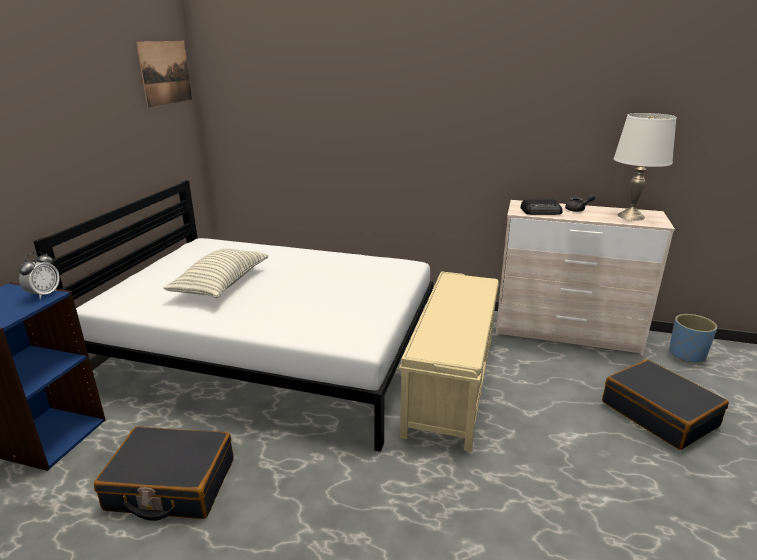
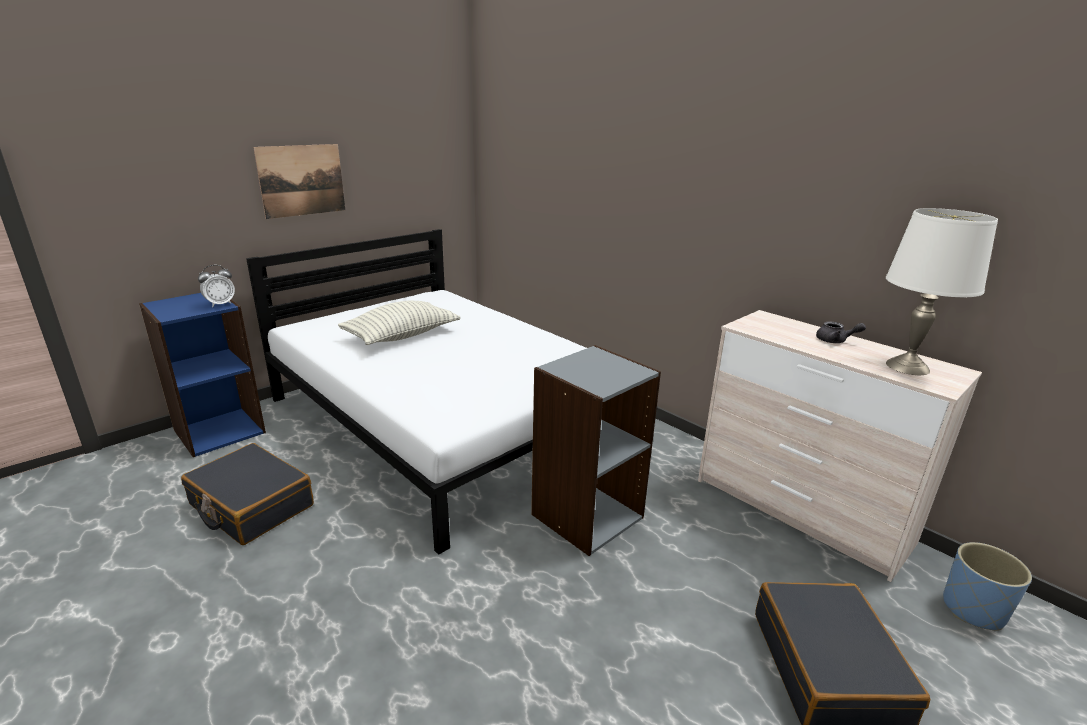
camera: 30 degrees right, 0 degrees up
picture [136,41,192,107] -> picture moved to [253,144,345,219]
beige bench [399,271,499,452] -> grey bookcase [531,345,661,556]
radio [520,199,563,215] -> none

